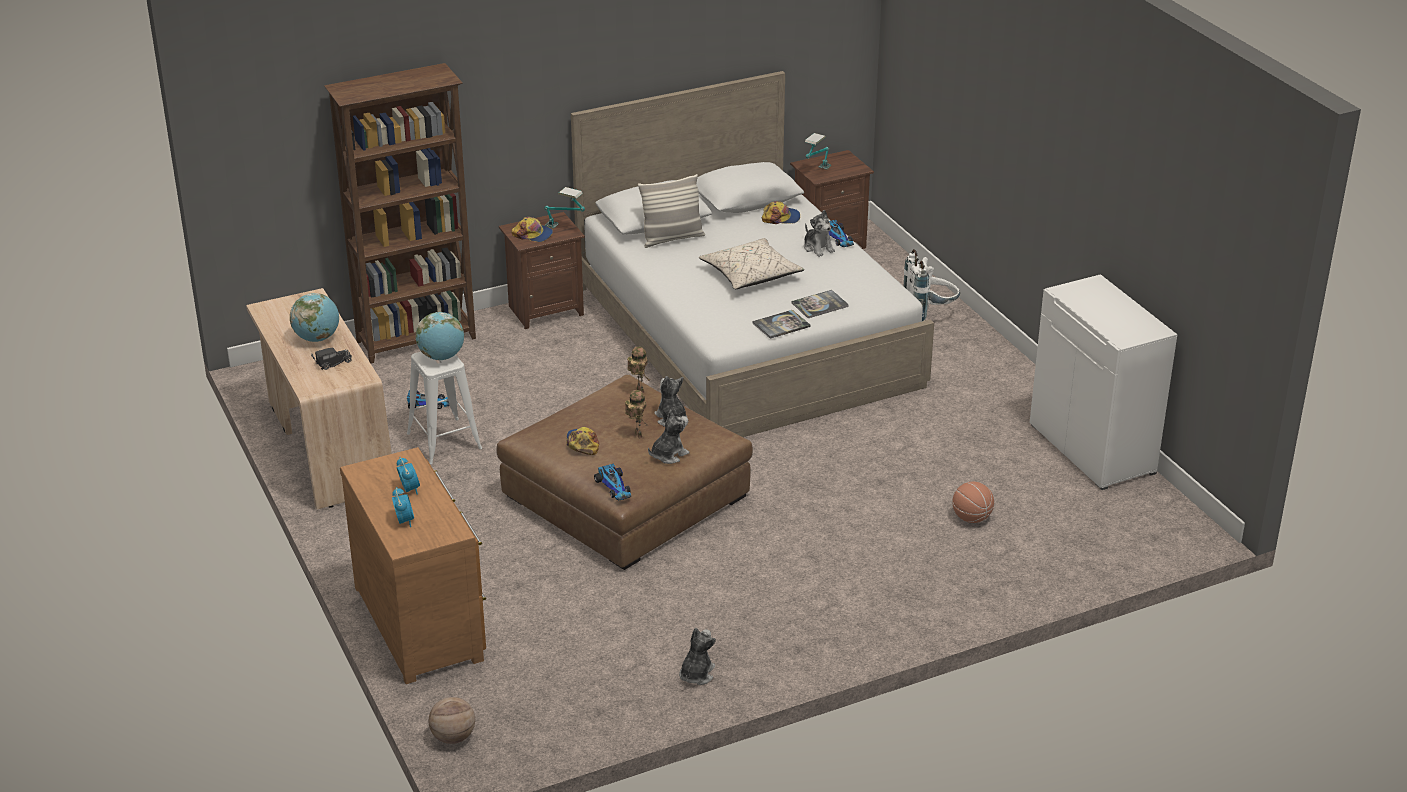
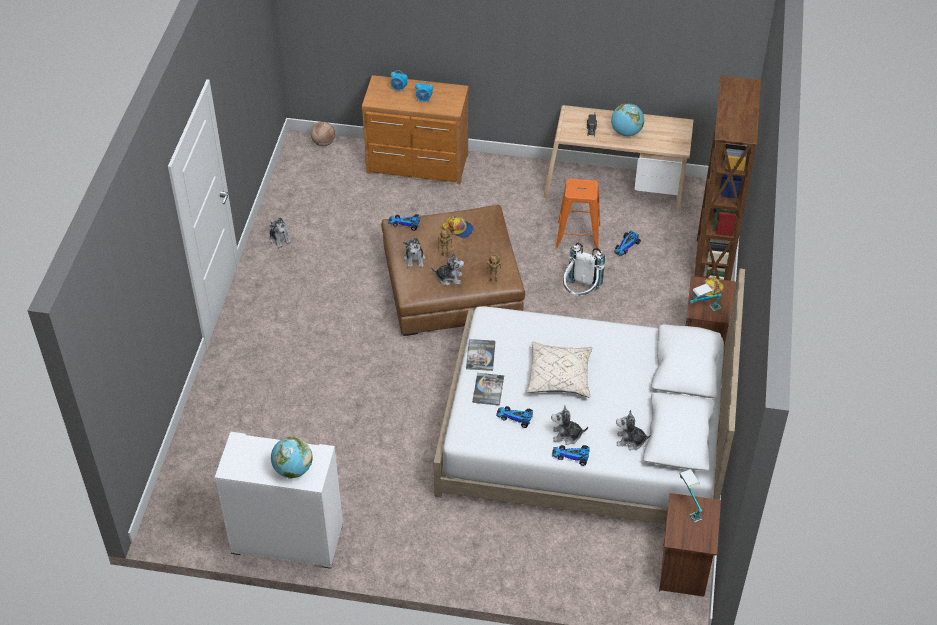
camera: 125 degrees right, 15 degrees up
white stool [407,352,482,464] -> orange stool [555,178,600,252]
globe [416,312,464,360] -> globe moved to [271,437,313,478]
pillow [638,174,705,248] -> none
cap [762,201,800,224] -> plush toy [616,410,650,450]
white backpack [904,249,960,321] -> white backpack moved to [563,243,605,296]
basketball [952,482,994,523] -> none
none -> toy car [496,406,533,428]

